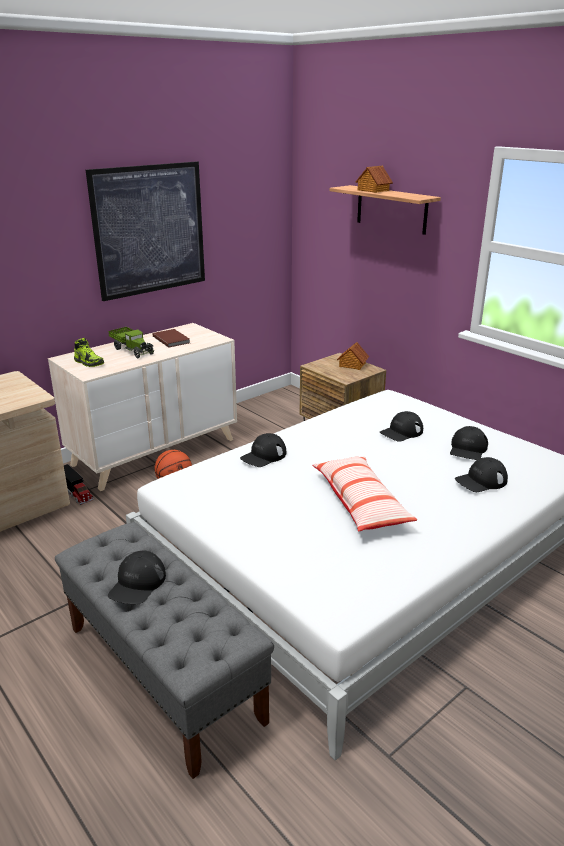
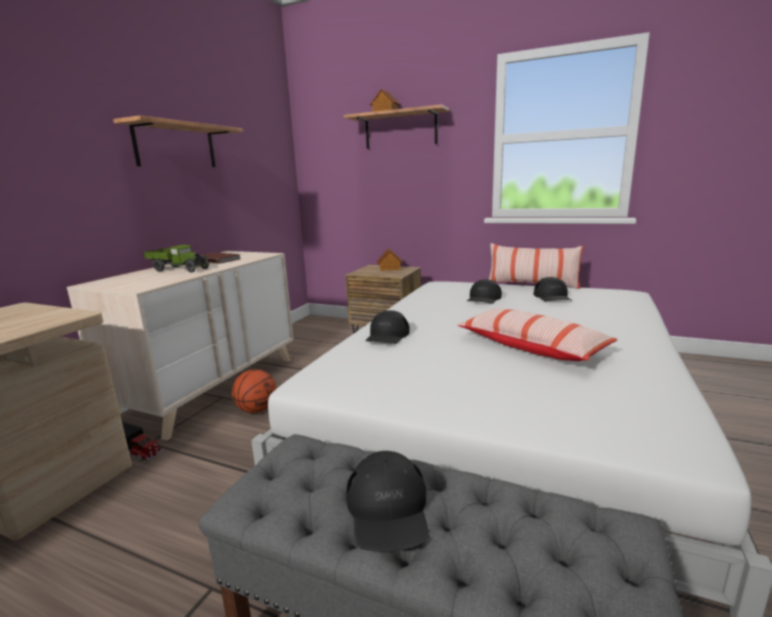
camera: 25 degrees left, 10 degrees down
shoe [74,338,104,367] -> none
picture [86,161,205,301] -> shelf [113,115,243,167]
black cap [455,457,508,492] -> none
none -> pillow [489,243,583,289]

